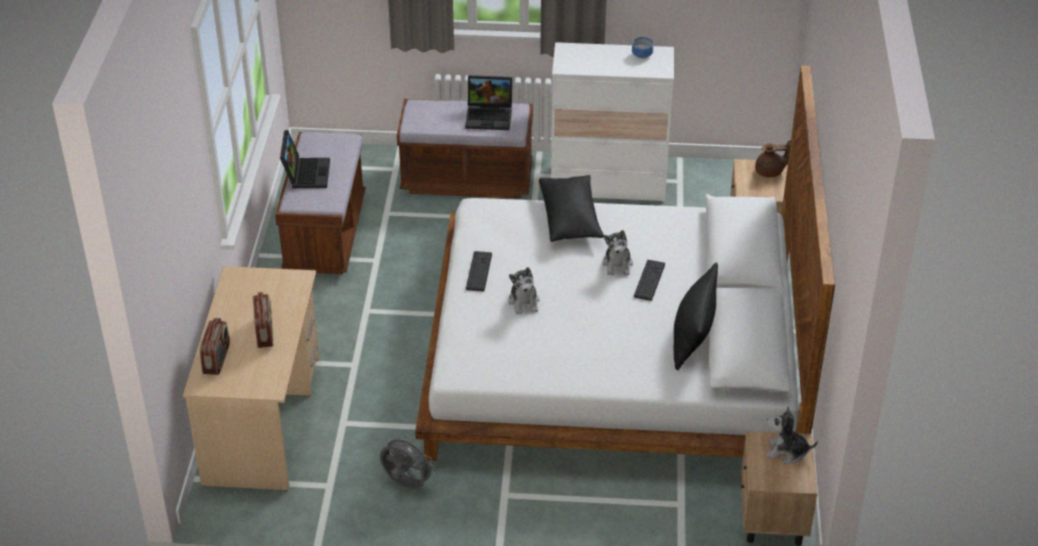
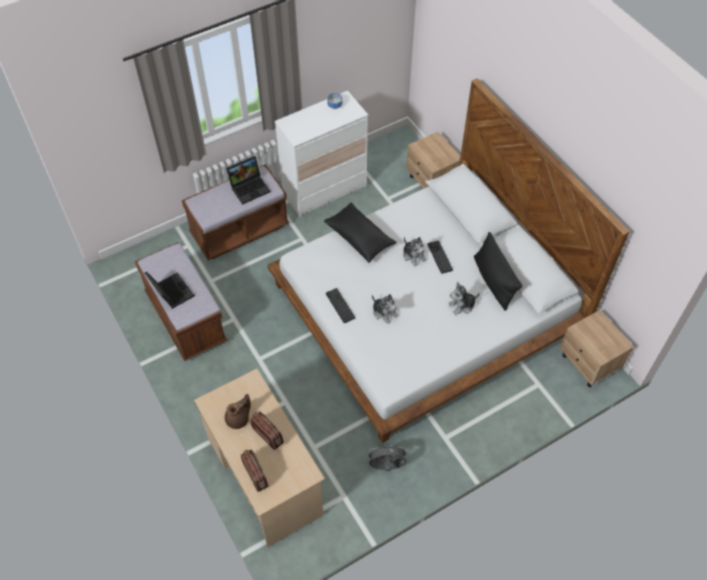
camera: 35 degrees left, 15 degrees up
brown teapot [755,140,791,177] -> brown teapot moved to [225,394,251,429]
plush toy [767,406,818,464] -> plush toy moved to [448,282,480,315]

